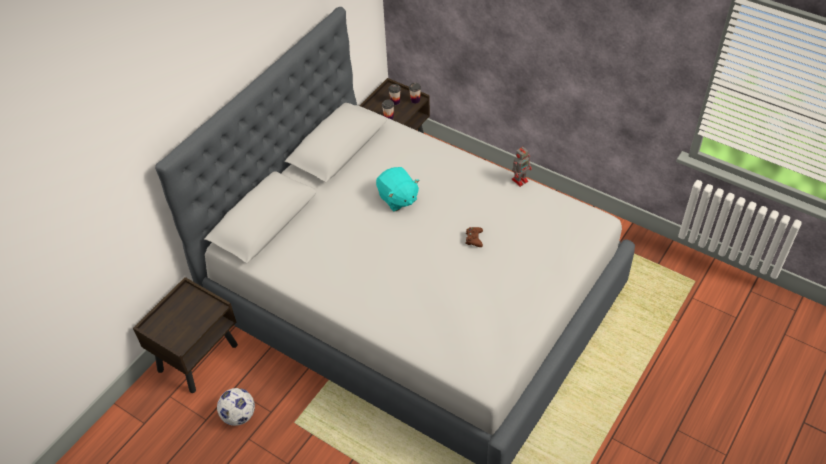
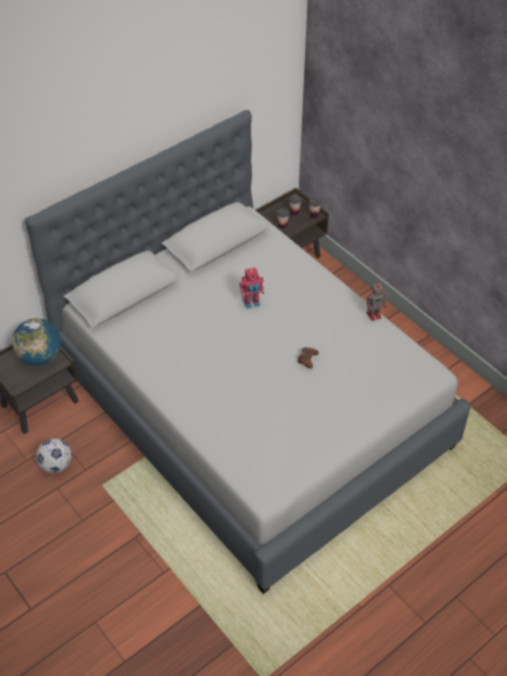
camera: 15 degrees right, 0 degrees up
turquoise plush toy [376,167,420,212] -> toy robot [239,267,264,309]
none -> globe [12,318,61,365]

